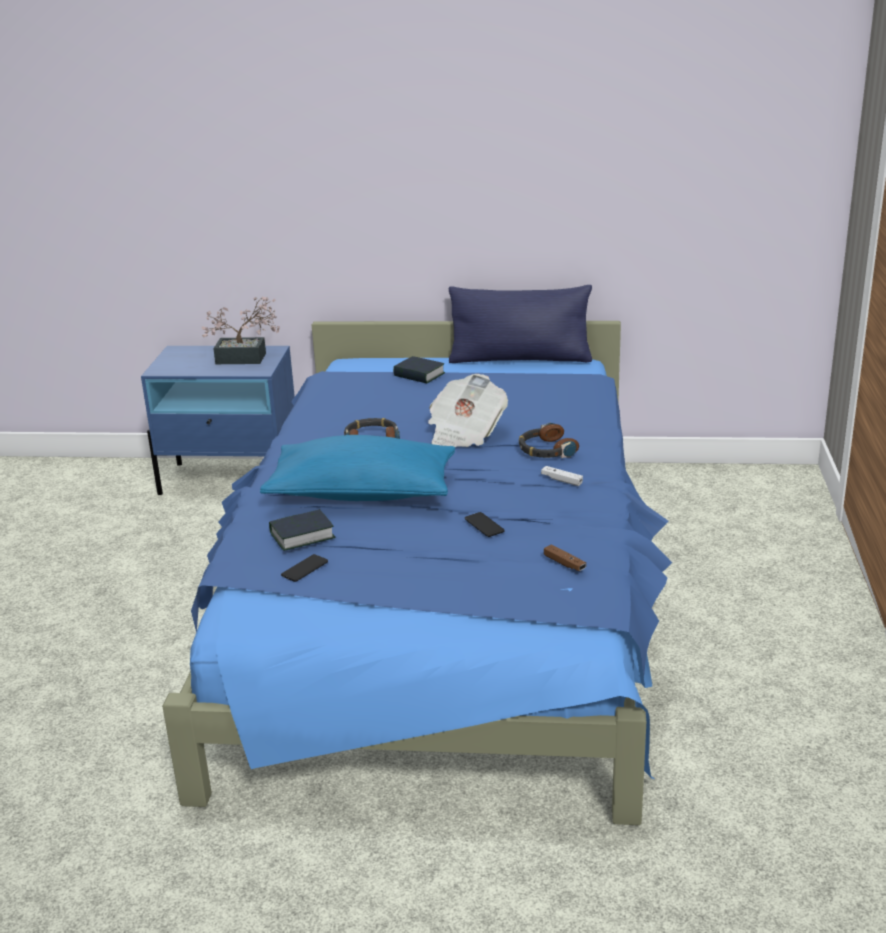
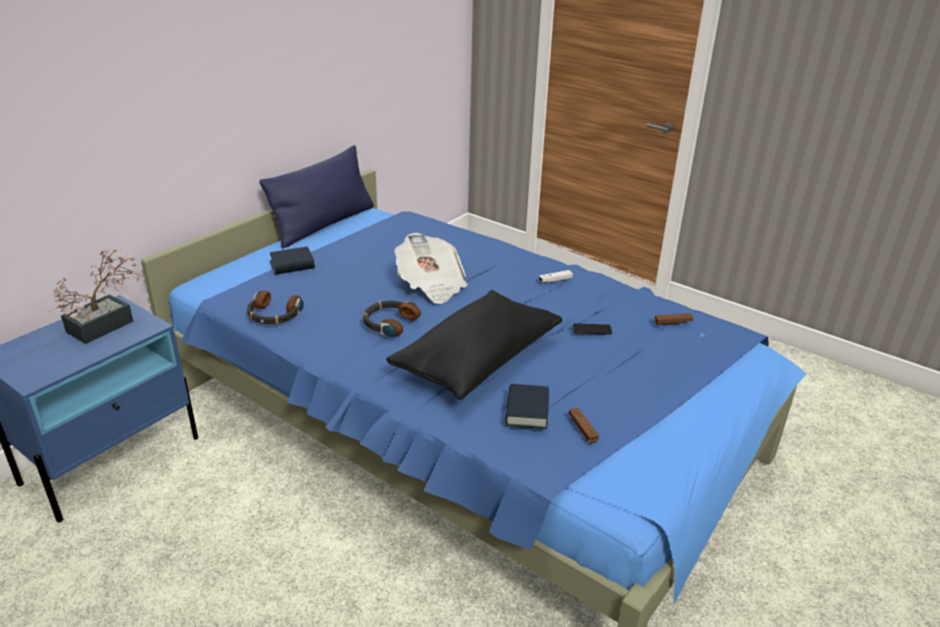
camera: 60 degrees left, 5 degrees up
blue pillow [260,435,455,501] -> black pillow [386,290,562,400]
phone [281,554,328,582] -> brown game controller [569,408,599,444]
headphones [519,422,579,458] -> headphones moved to [247,291,304,324]

